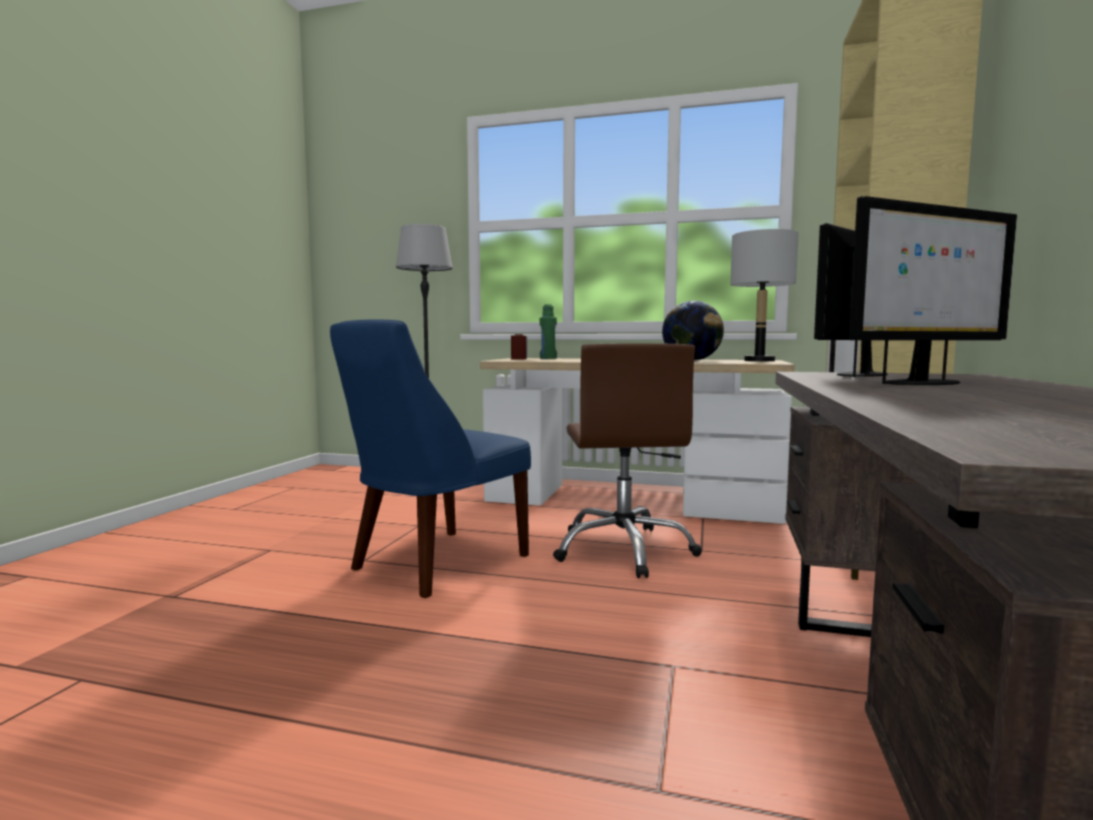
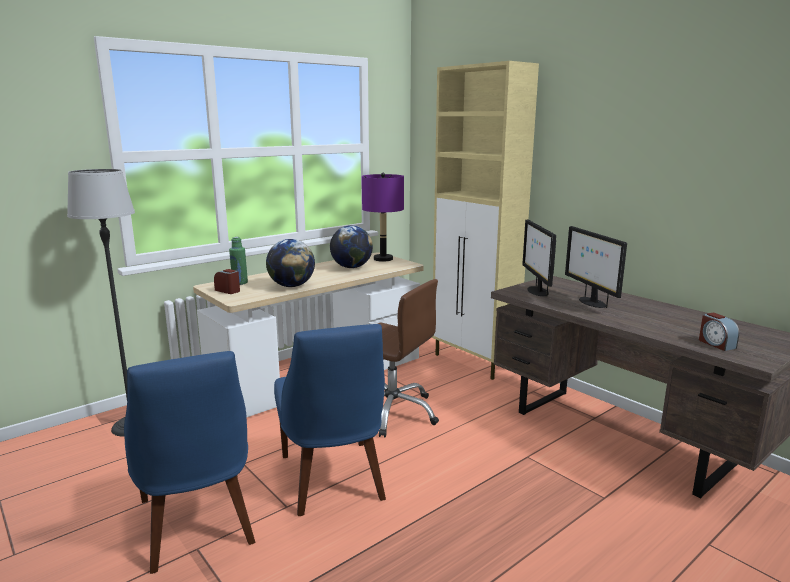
camera: 55 degrees left, 10 degrees up
grey table lamp [730,229,799,361] -> purple table lamp [362,173,404,262]
monitor [849,196,1017,385] -> monitor turned 150 degrees clockwise [565,226,627,308]
none -> blue chair [124,351,255,574]
none -> globe [266,239,315,287]
none -> alarm clock [699,312,739,351]

